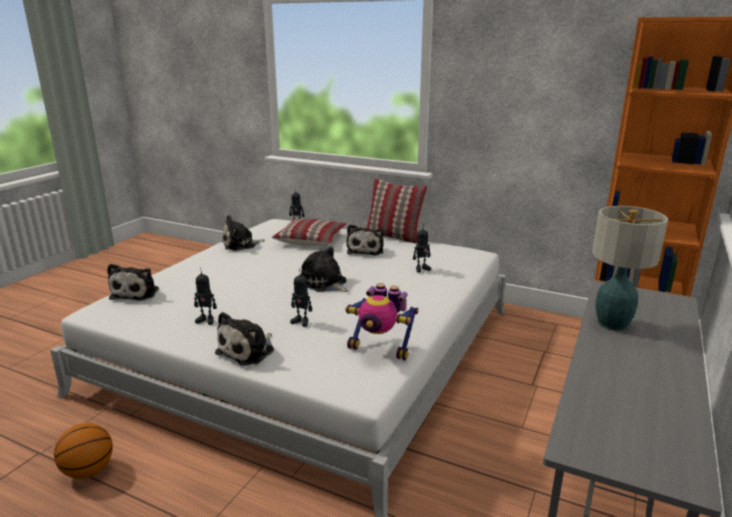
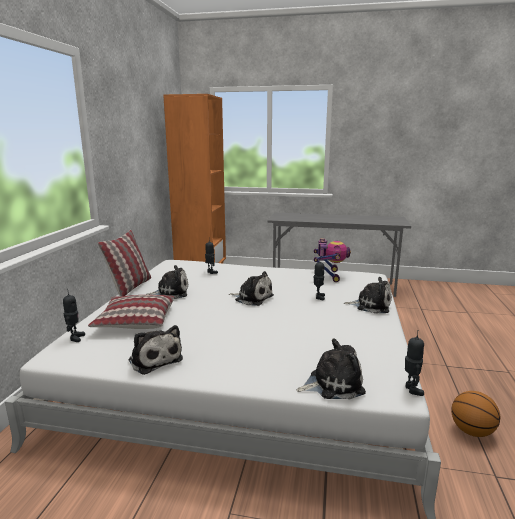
camera: 105 degrees left, 5 degrees down
toy robot [194,272,217,325] -> toy robot moved to [405,330,424,396]
plush toy [301,247,349,292] -> plush toy turned 90 degrees counterclockwise [229,271,274,306]
table lamp [592,206,668,331] -> none

